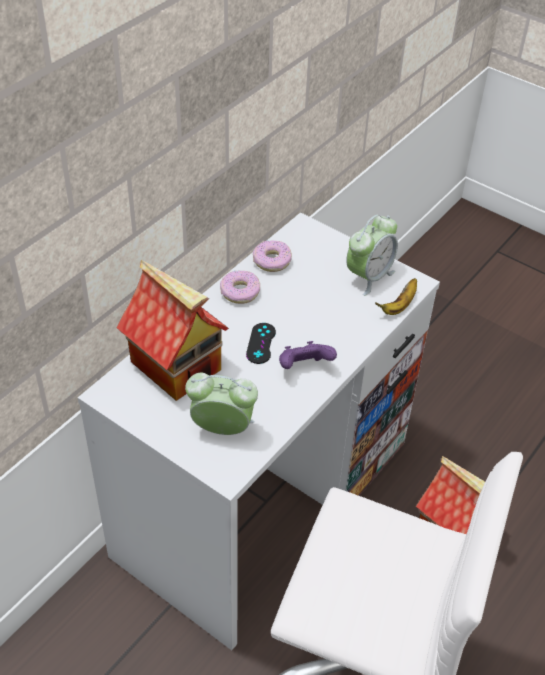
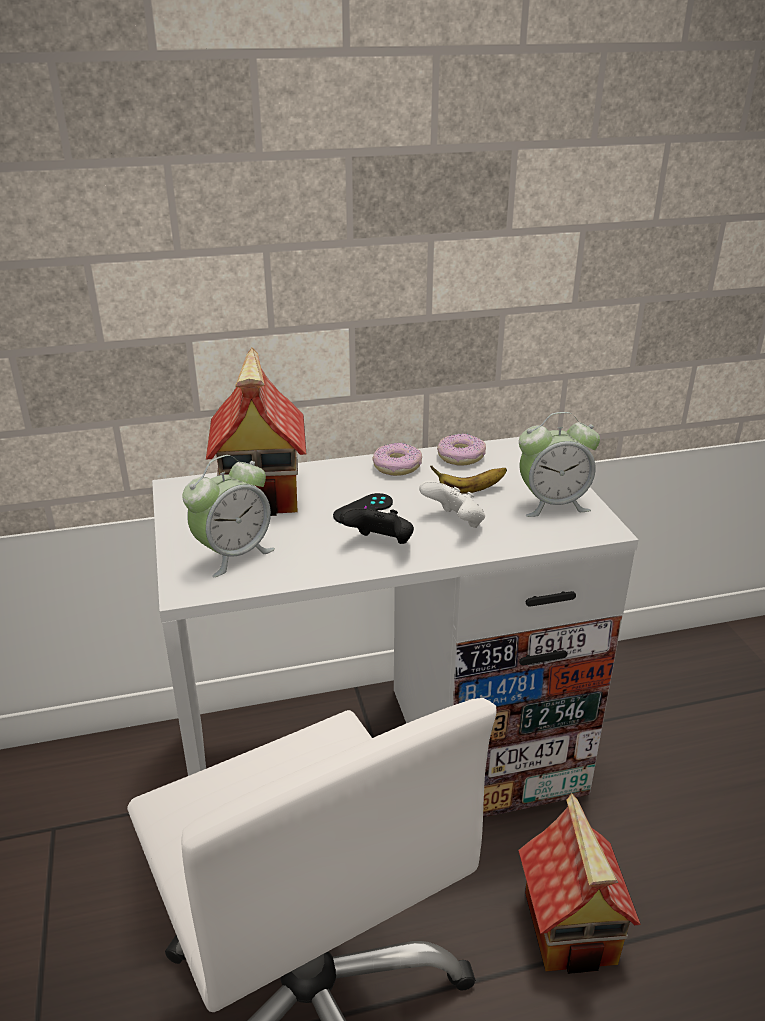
camera: 40 degrees right, 15 degrees down
alarm clock [185,373,258,435] -> alarm clock turned 90 degrees clockwise [182,455,275,577]
purple game controller [279,341,337,369] -> black game controller [340,508,414,544]
banana [375,278,417,315] -> banana moved to [430,466,507,494]
none -> white game controller [419,480,485,528]

